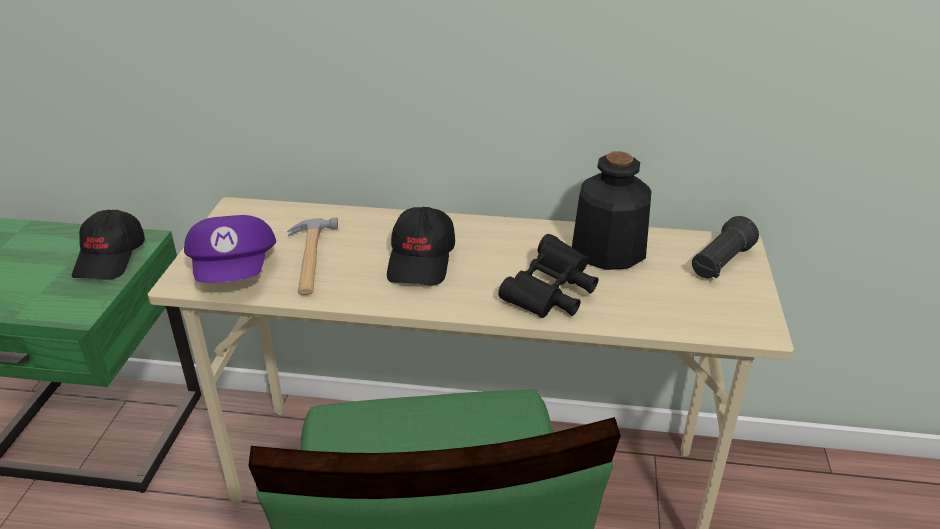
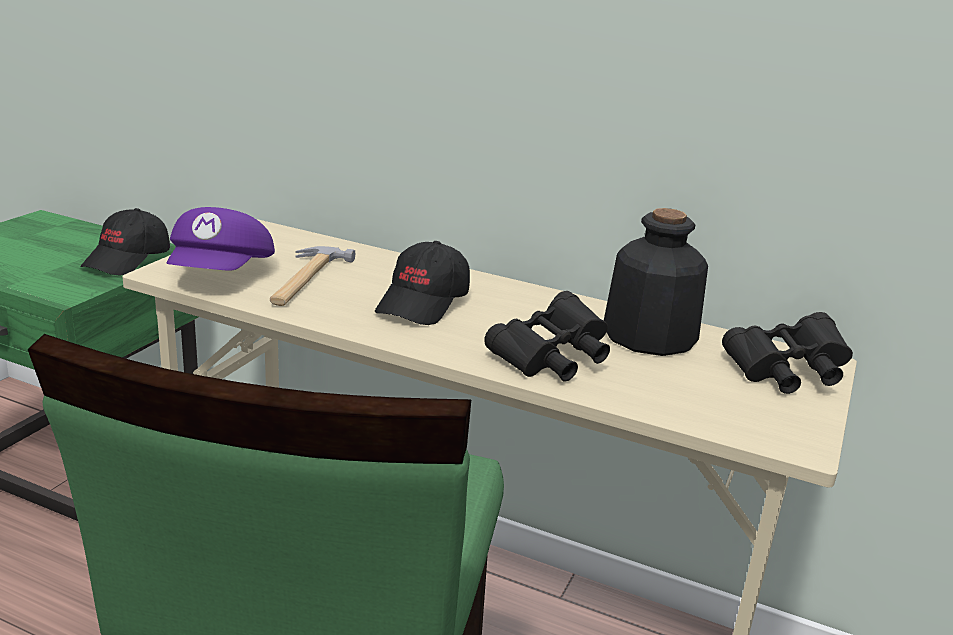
camera: 15 degrees right, 10 degrees down
black flashlight [692,216,759,278] -> black binoculars [722,312,853,394]

